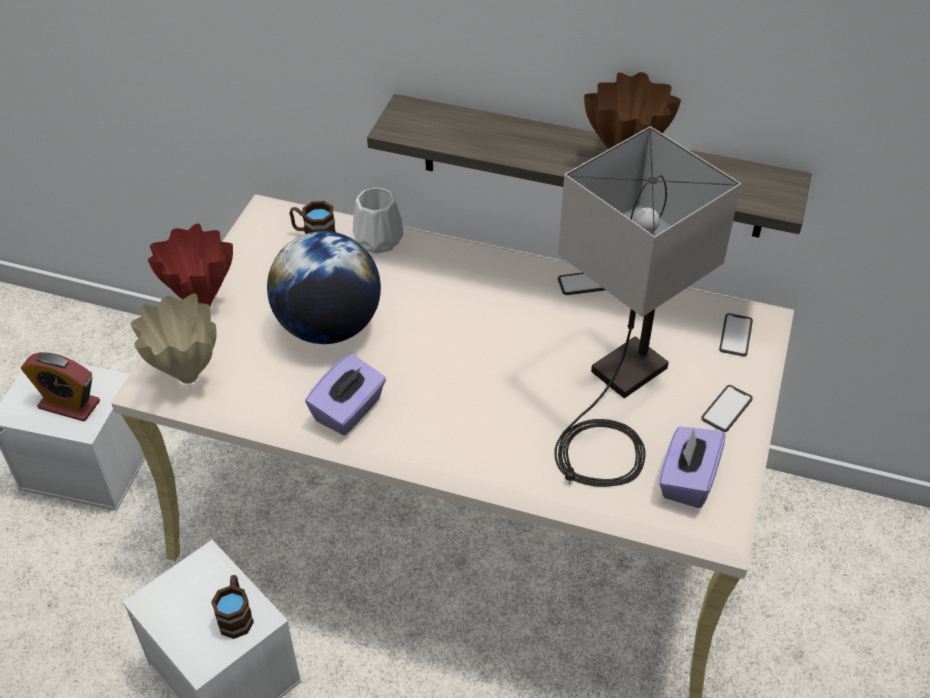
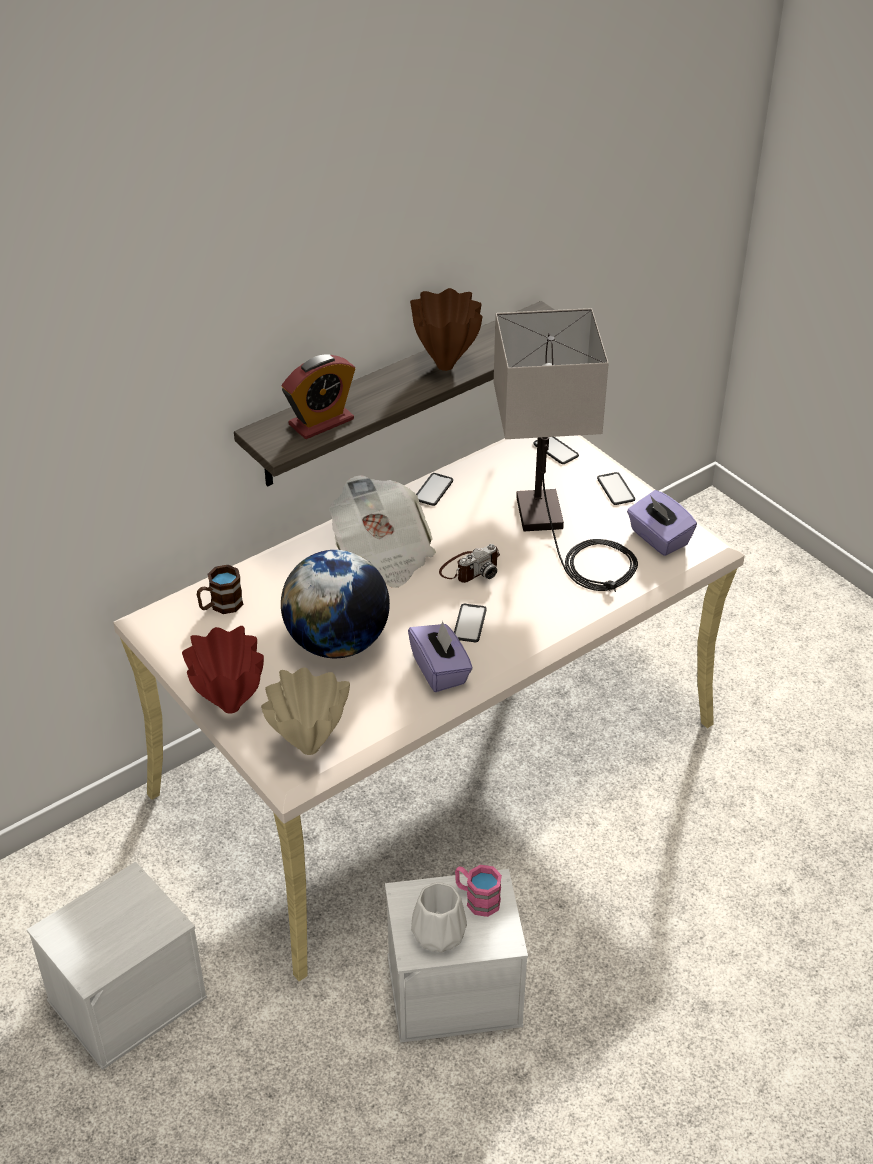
camera: 55 degrees left, 5 degrees down
alarm clock [21,352,100,421] -> alarm clock moved to [282,355,355,439]
brown mug [211,575,254,639] -> pink mug [455,865,502,917]
white vase [353,188,403,254] -> white vase moved to [411,882,467,953]
none -> newspaper [329,475,436,588]
none -> camera [439,544,500,583]
none -> phone [454,604,487,642]

